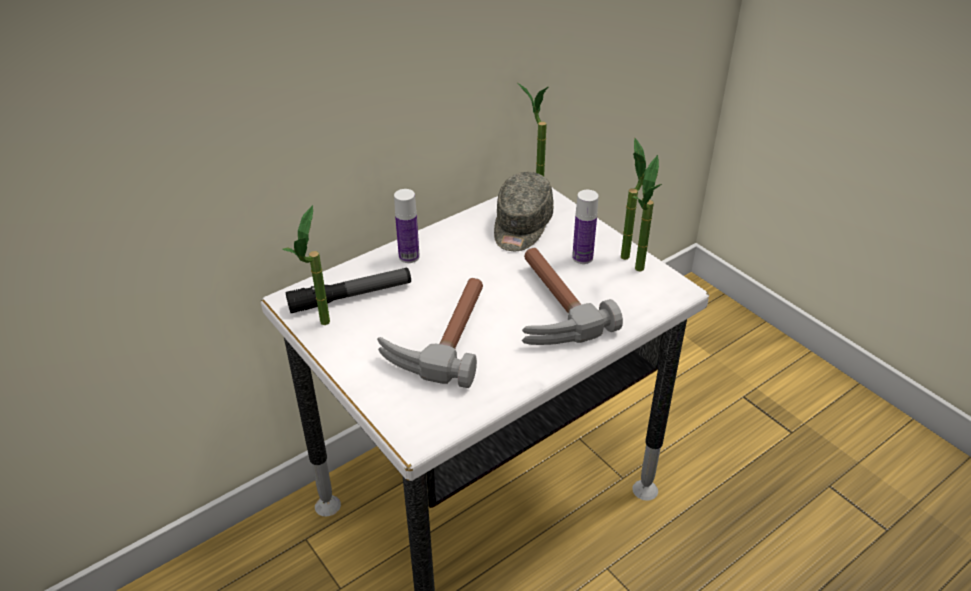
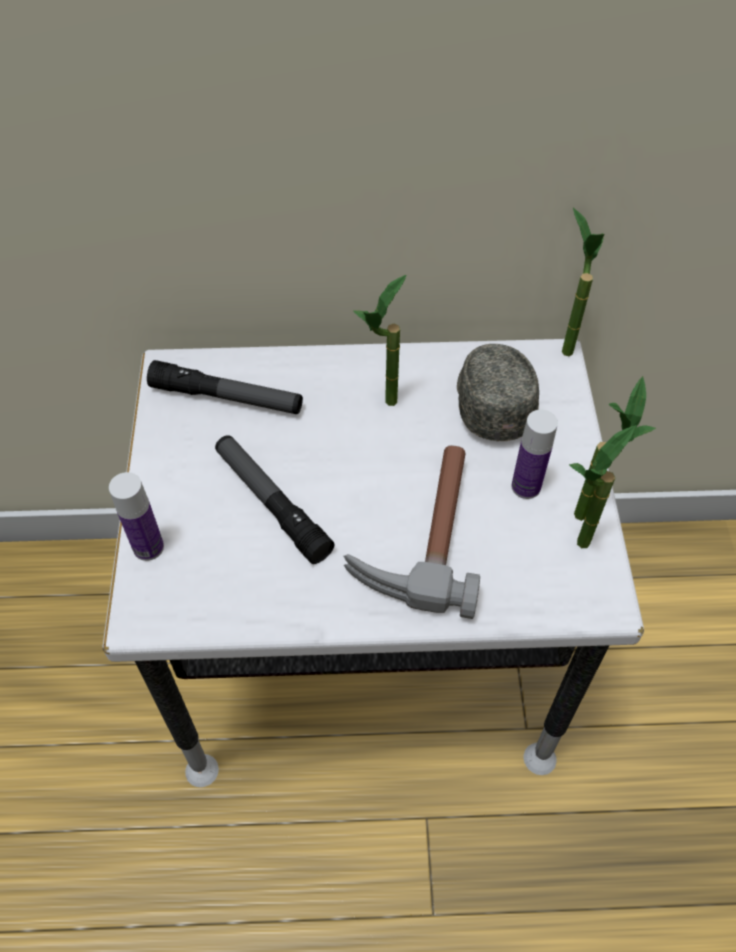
camera: 35 degrees right, 15 degrees up
potted plant [283,205,330,325] -> potted plant moved to [353,275,407,406]
hammer [377,278,483,388] -> flashlight [215,435,335,564]
bottle [394,189,420,263] -> bottle moved to [109,472,164,561]
grey cap [494,172,554,251] -> grey cap turned 120 degrees clockwise [457,344,539,441]

